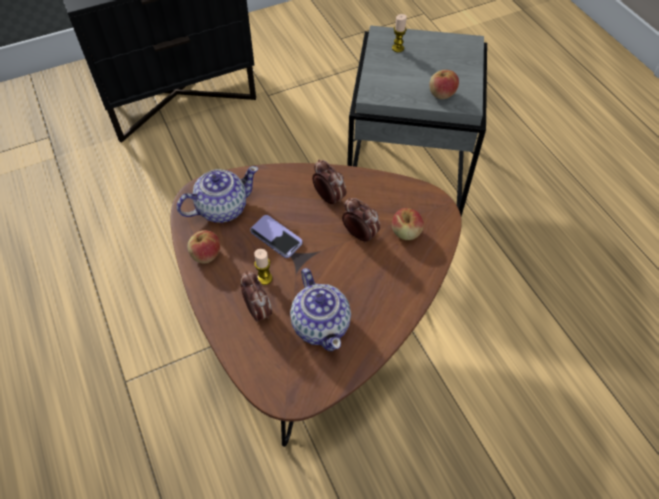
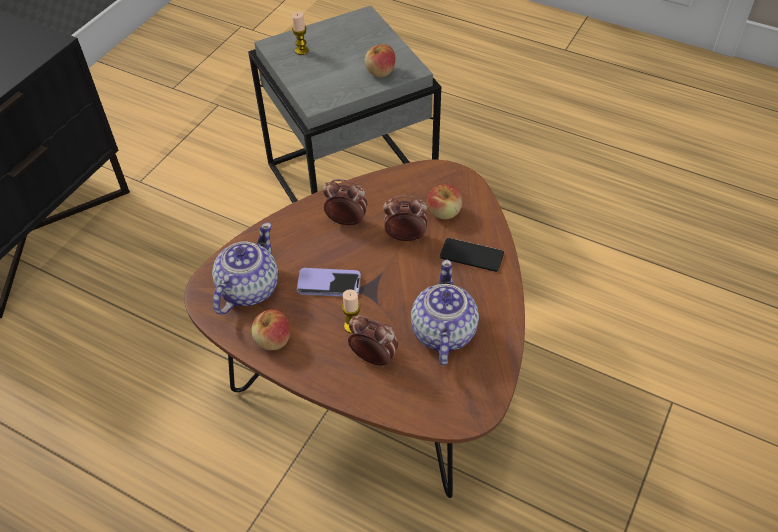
camera: 35 degrees left, 5 degrees down
teapot [290,268,351,351] -> teapot turned 120 degrees counterclockwise [411,260,479,365]
none -> phone [440,238,504,272]

